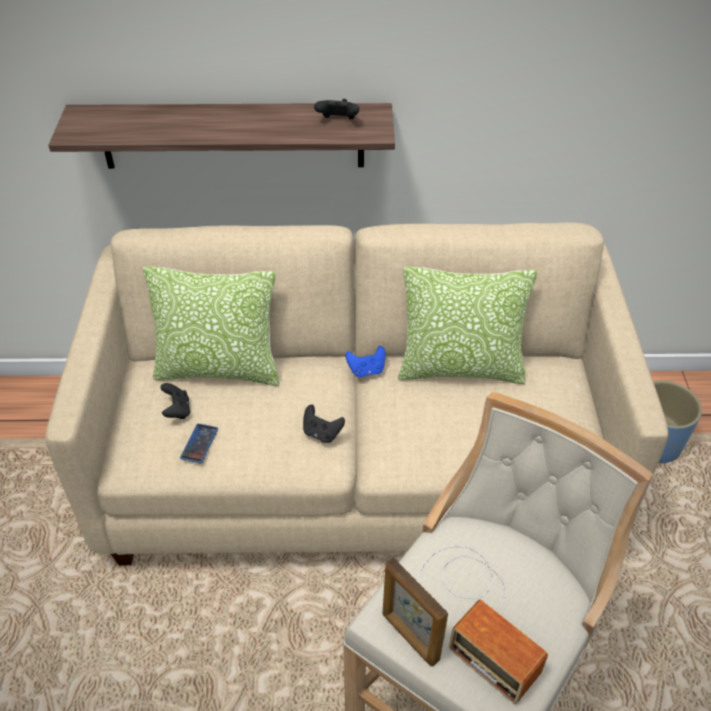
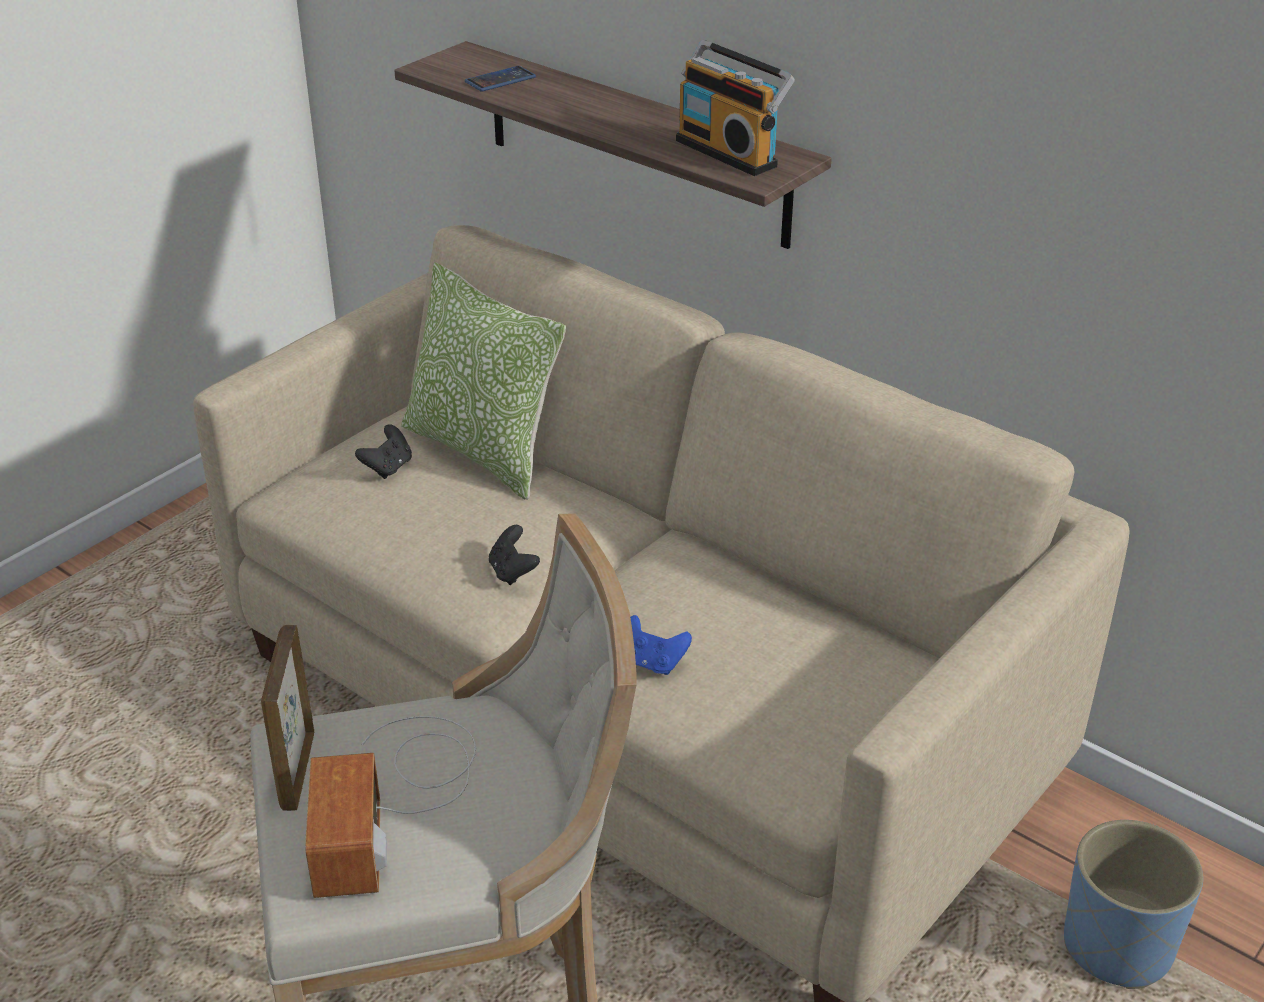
camera: 40 degrees right, 10 degrees down
phone [180,423,218,464] -> phone moved to [465,66,536,92]
black game controller [314,99,359,120] -> radio [676,40,795,176]
blue game controller [345,346,385,377] -> blue game controller moved to [630,615,692,675]
pillow [398,266,537,384] -> none

